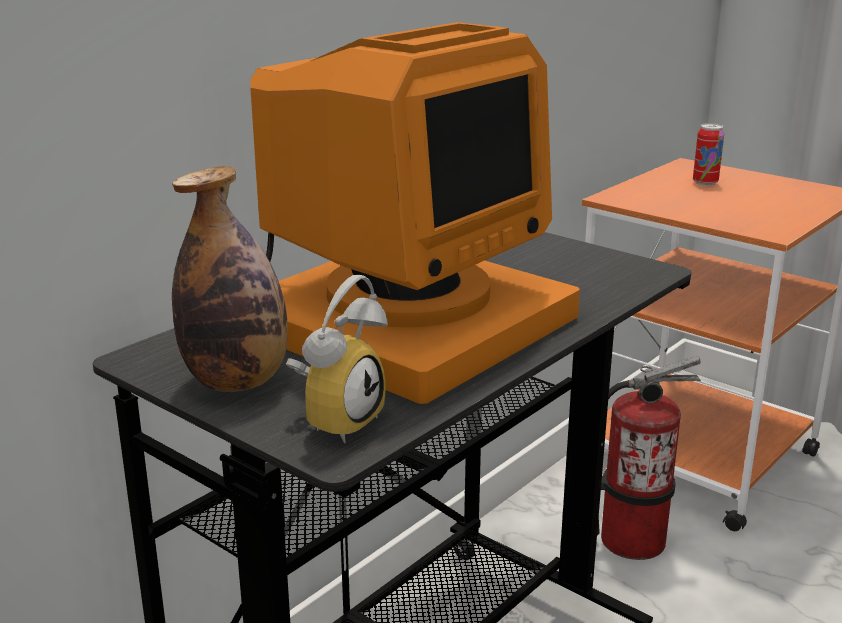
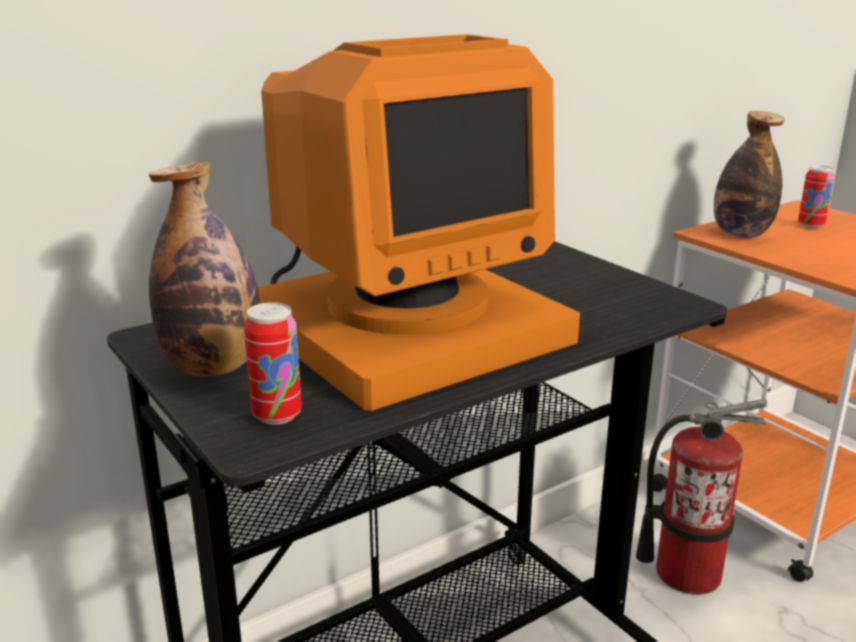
camera: 15 degrees right, 0 degrees up
alarm clock [286,275,388,443] -> can [244,302,302,425]
none -> bottle [714,111,785,238]

